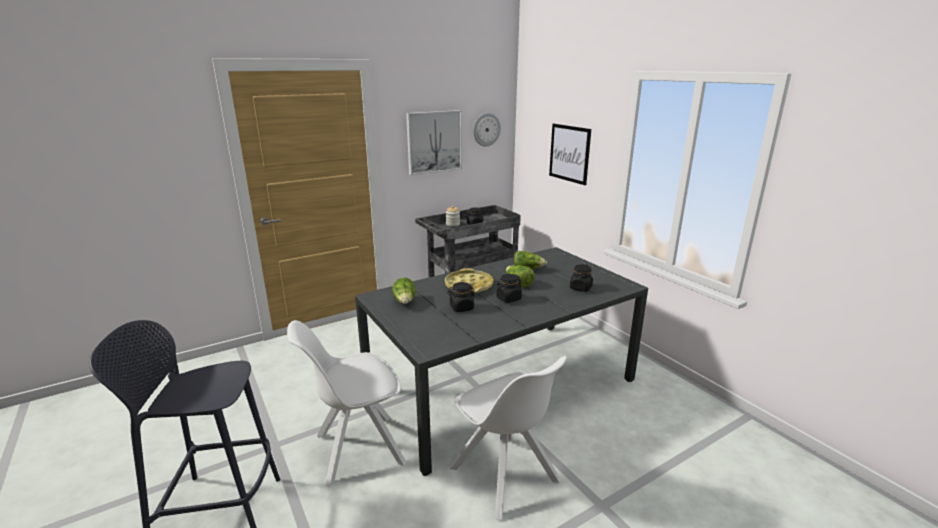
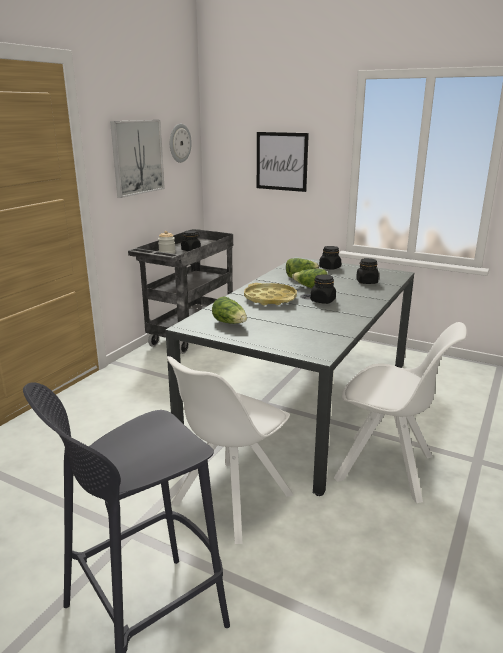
camera: 30 degrees left, 0 degrees up
black jar [447,282,475,312] -> black jar moved to [319,246,341,270]

